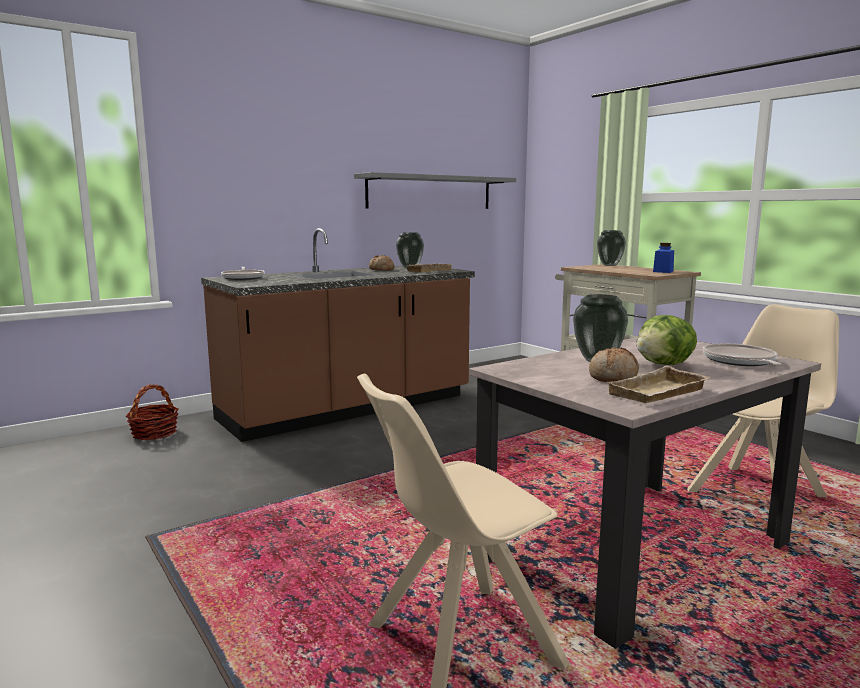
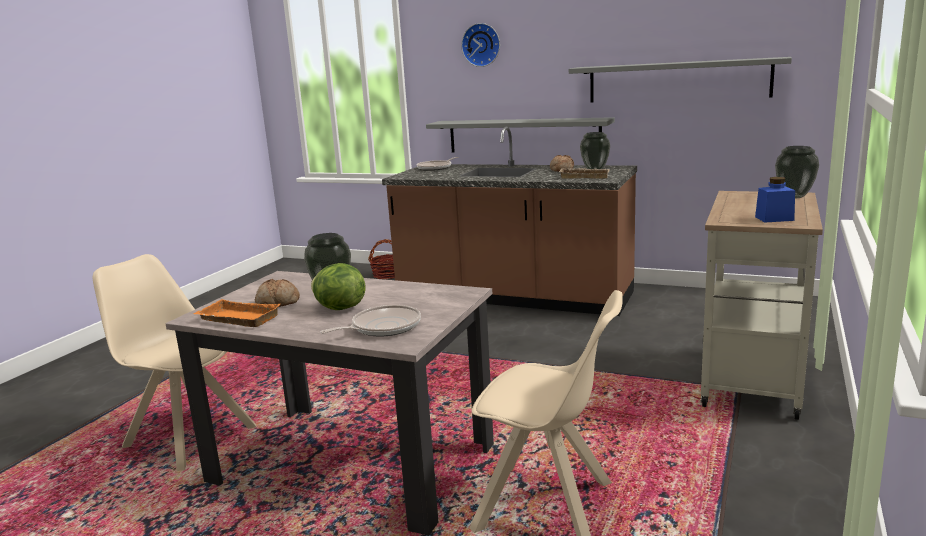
camera: 60 degrees right, 5 degrees up
beige tray [607,366,711,403] -> orange tray [193,299,280,327]
none -> grey shelf [426,117,615,153]
none -> wall clock [461,23,500,67]

